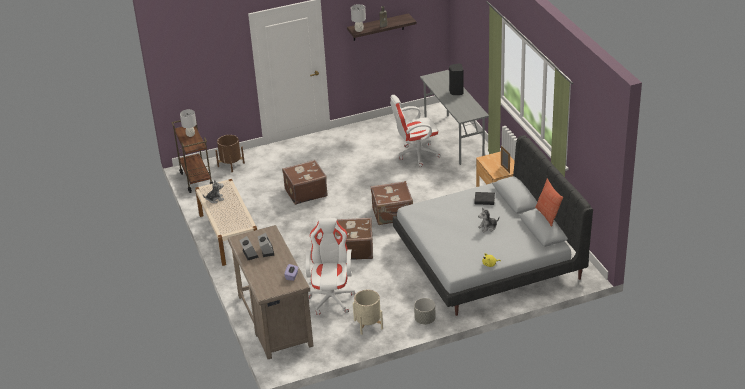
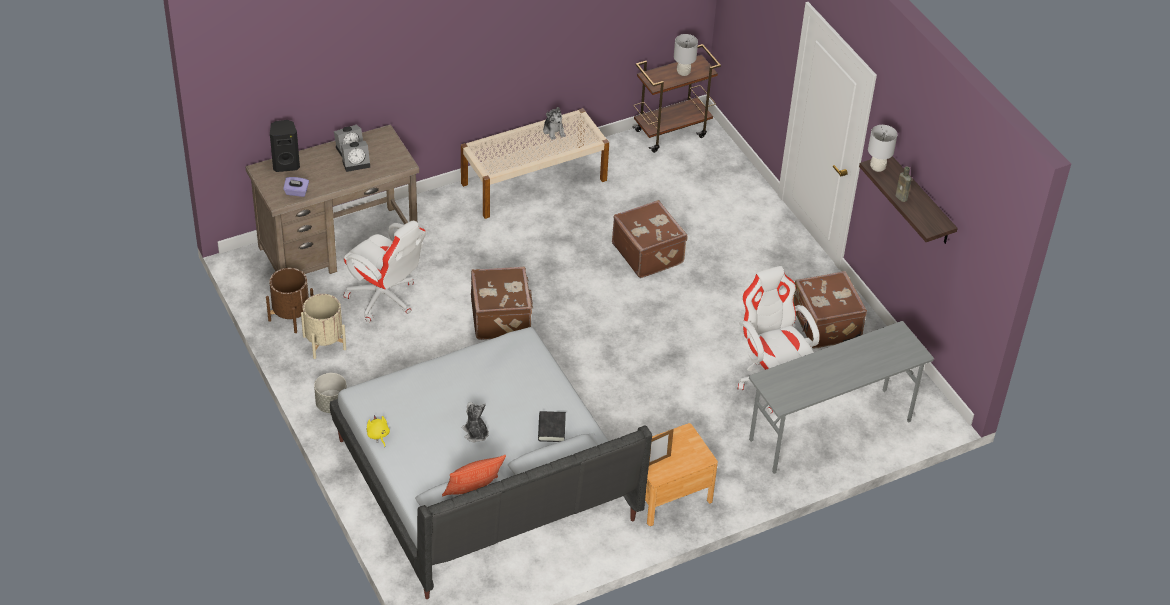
camera: 80 degrees right, 10 degrees up
brown planter [215,135,245,172] -> brown planter moved to [266,268,313,333]
white office chair [306,218,355,315] -> white office chair turned 45 degrees clockwise [344,221,426,322]
brown suitcase [371,181,413,225] -> brown suitcase moved to [793,271,867,348]
black speaker [449,63,464,95] -> black speaker moved to [270,120,300,172]

